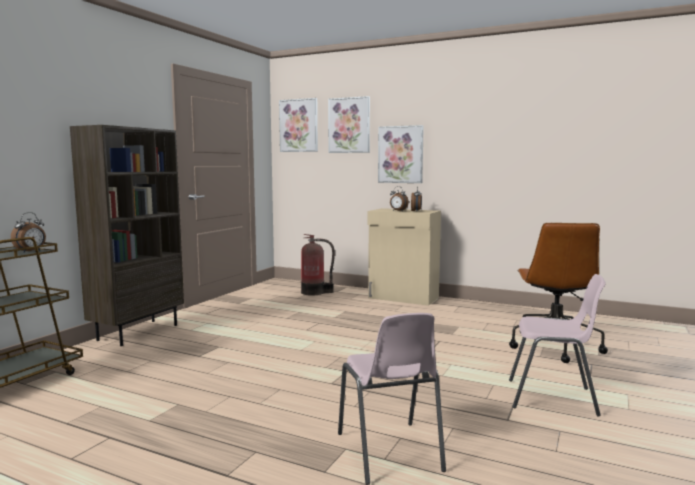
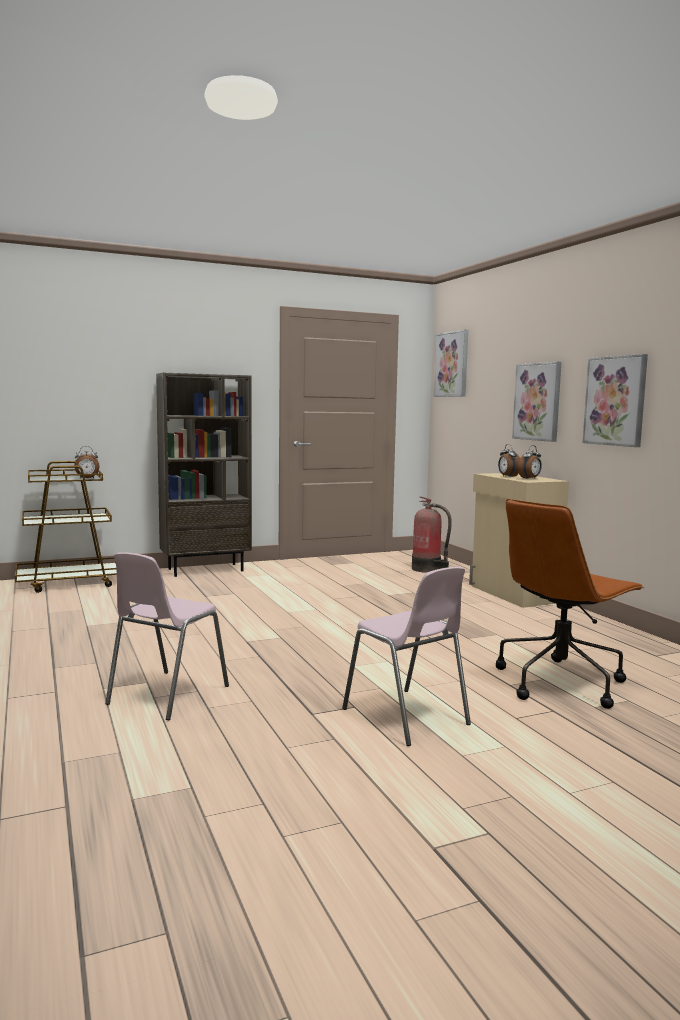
camera: 40 degrees right, 0 degrees up
picture [328,96,370,153] -> picture moved to [582,354,648,447]

